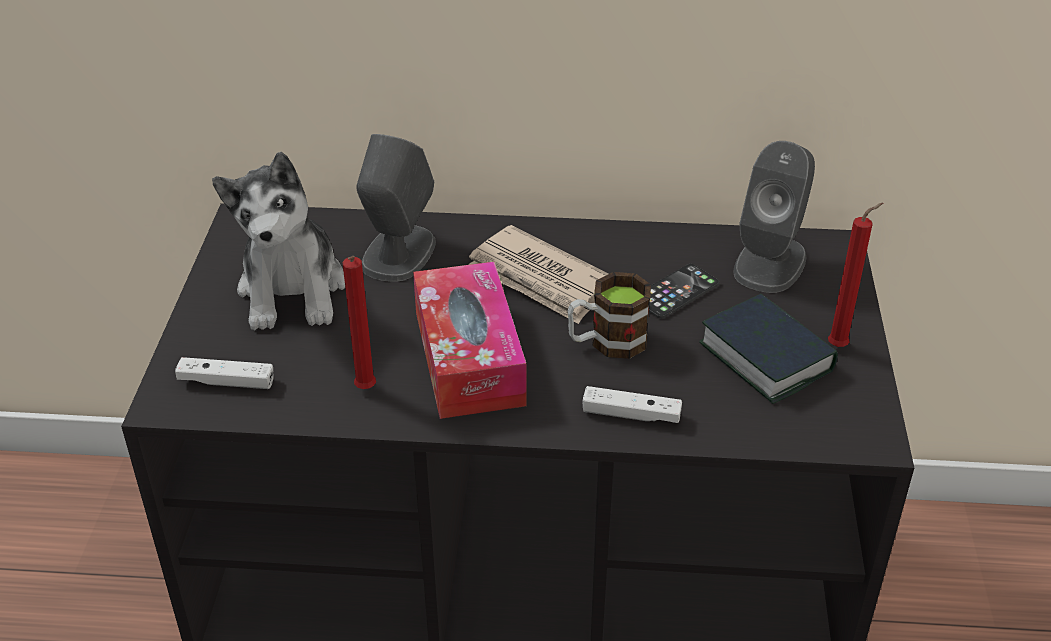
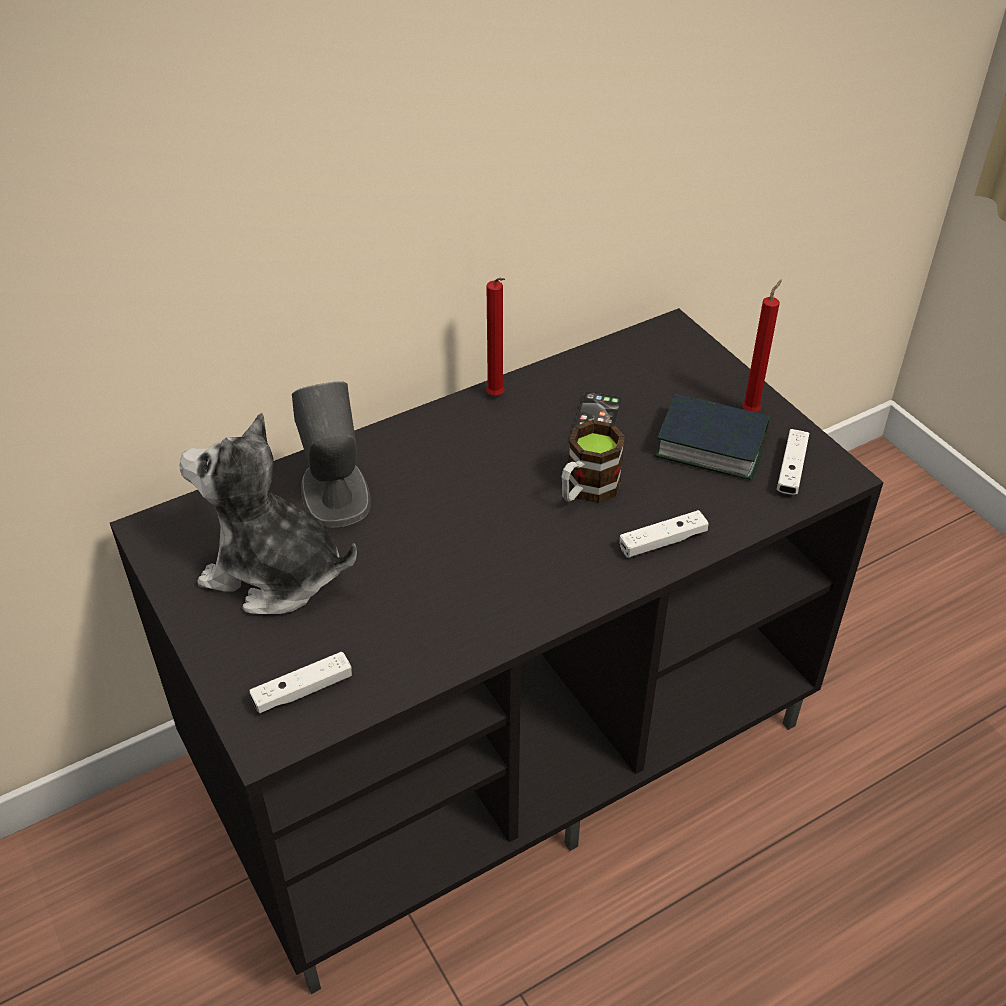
camera: 35 degrees left, 5 degrees up
plush toy [212,152,345,330] -> plush toy turned 150 degrees clockwise [179,413,357,614]
red candle [342,256,376,389] -> red candle moved to [486,278,505,396]
tissue box [413,262,526,419] -> none
newspaper [468,225,609,324] -> none
grey speaker [733,141,815,293] -> none
none -> white game controller [777,429,809,495]

